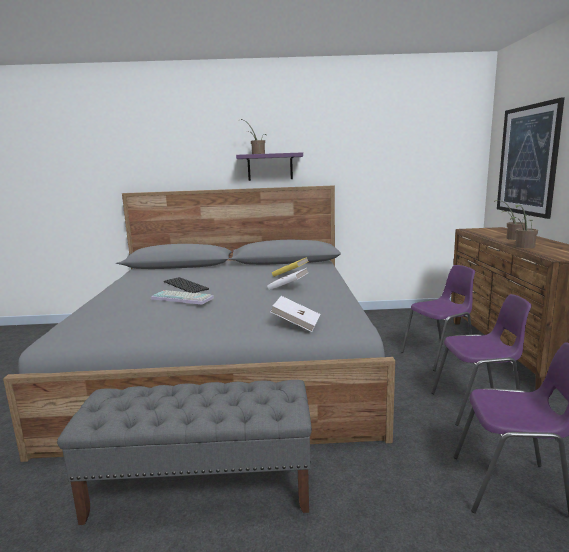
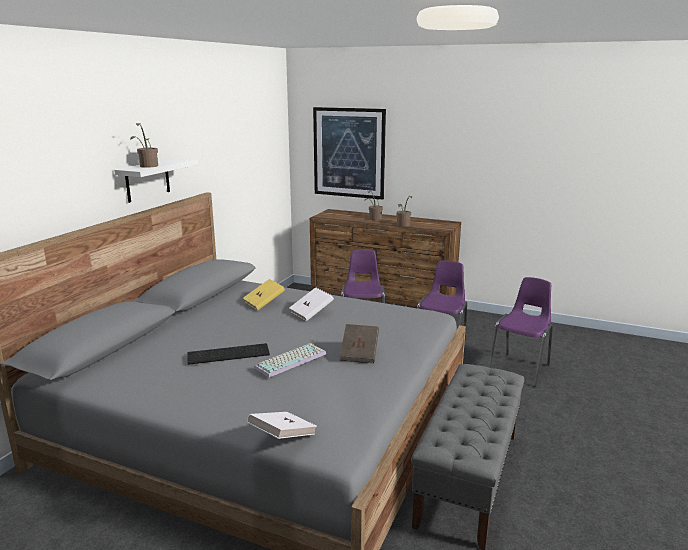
camera: 65 degrees left, 5 degrees up
purple shelf [236,152,303,181] -> white shelf [114,158,198,203]
white book [270,296,320,332] -> white book moved to [247,412,317,439]
none -> brown book [340,324,379,363]

